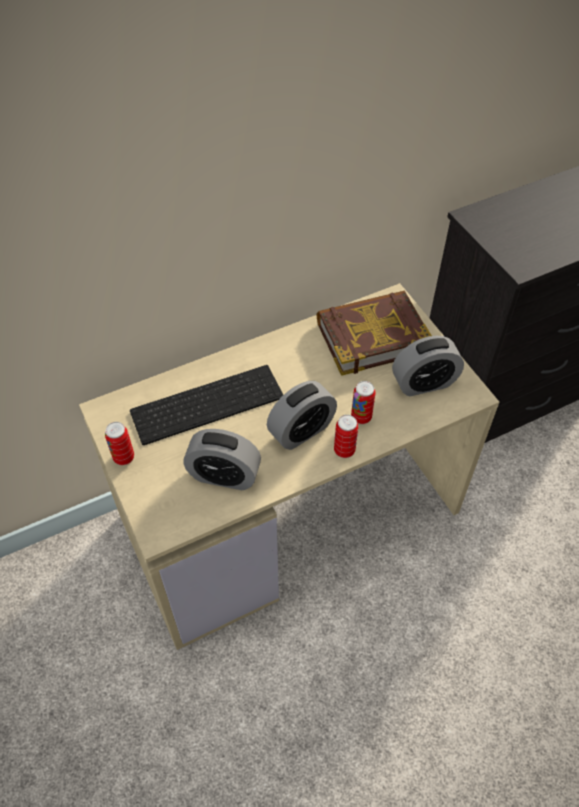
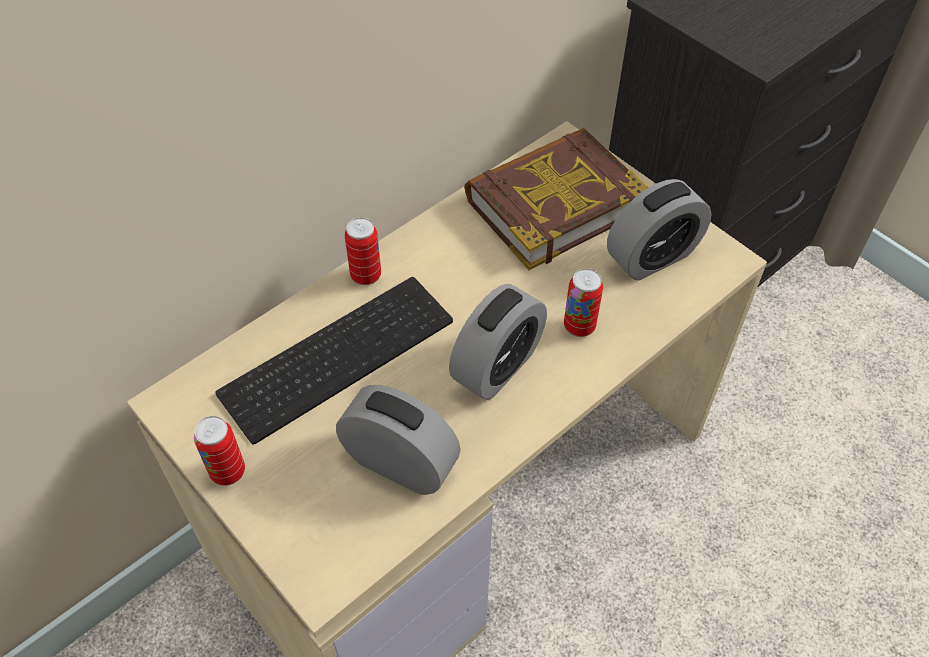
camera: 15 degrees left, 0 degrees up
alarm clock [183,429,261,490] -> alarm clock turned 150 degrees counterclockwise [336,385,461,495]
can [334,415,358,458] -> can moved to [345,217,381,285]

